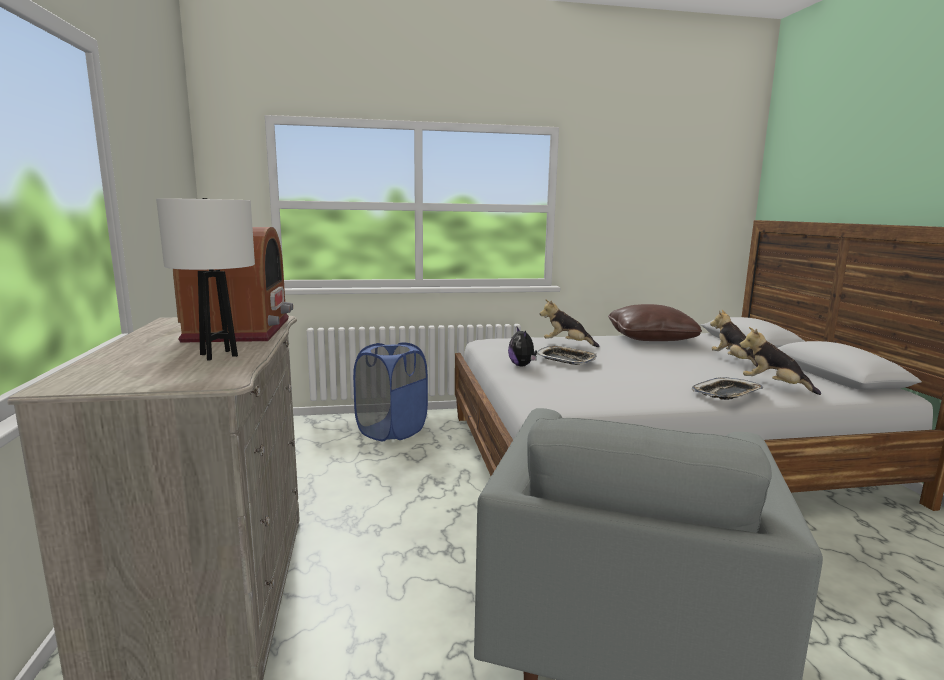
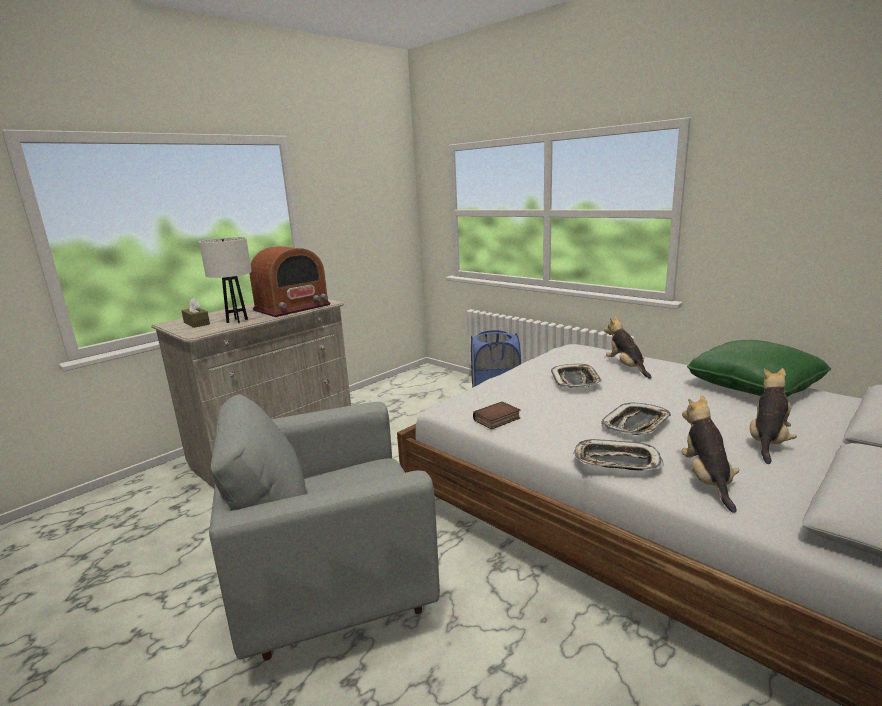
camera: 55 degrees right, 5 degrees up
plush toy [508,327,537,366] -> none
brown pillow [608,304,702,341] -> green pillow [687,340,831,397]
none -> brown tissue box [181,298,210,328]
none -> book [473,401,520,430]
none -> tray [601,402,671,435]

